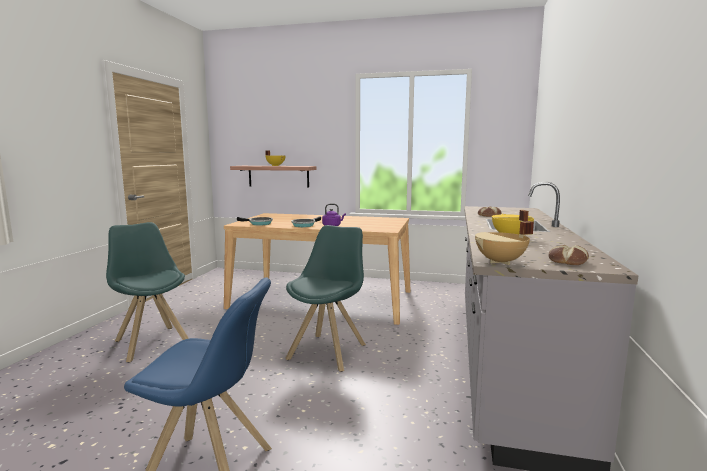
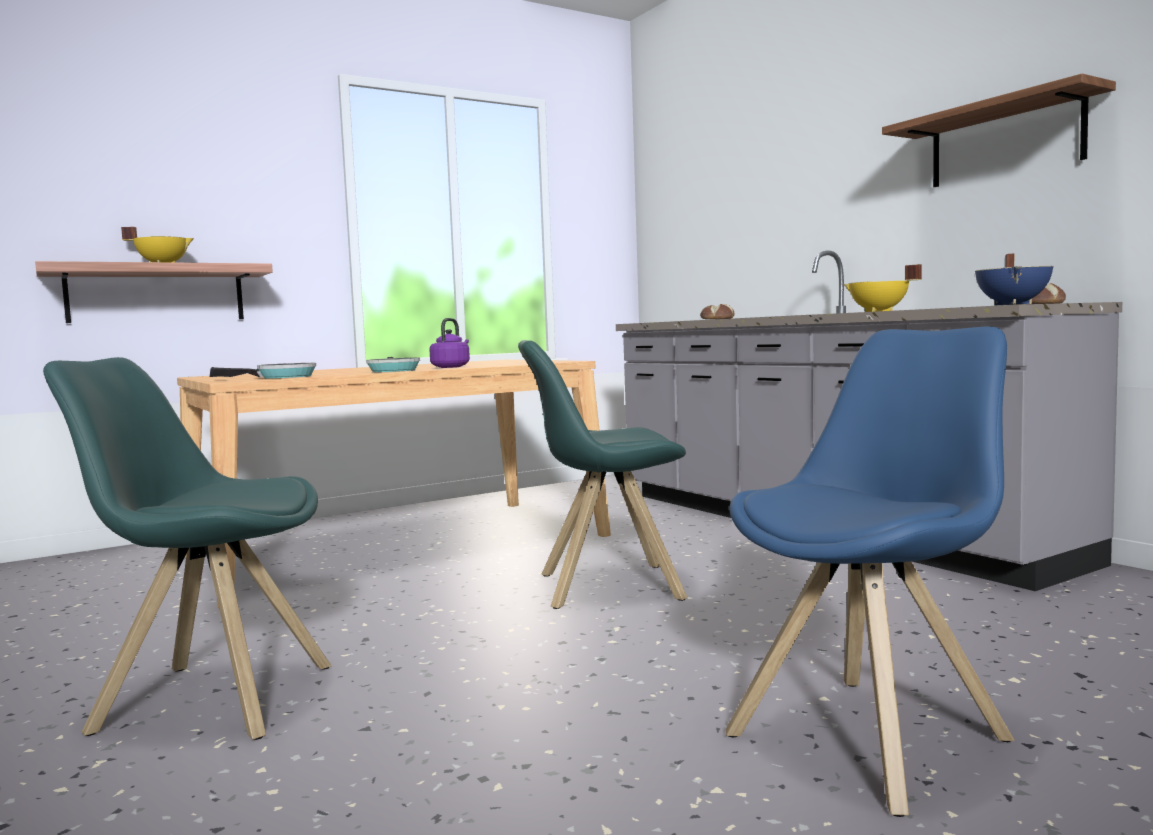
camera: 45 degrees left, 5 degrees down
turquoise chair [286,225,366,372] -> turquoise chair turned 75 degrees counterclockwise [518,340,687,609]
beige cooking pot [475,221,534,265] -> blue cooking pot [974,254,1054,305]
none -> shelf [882,74,1116,187]

